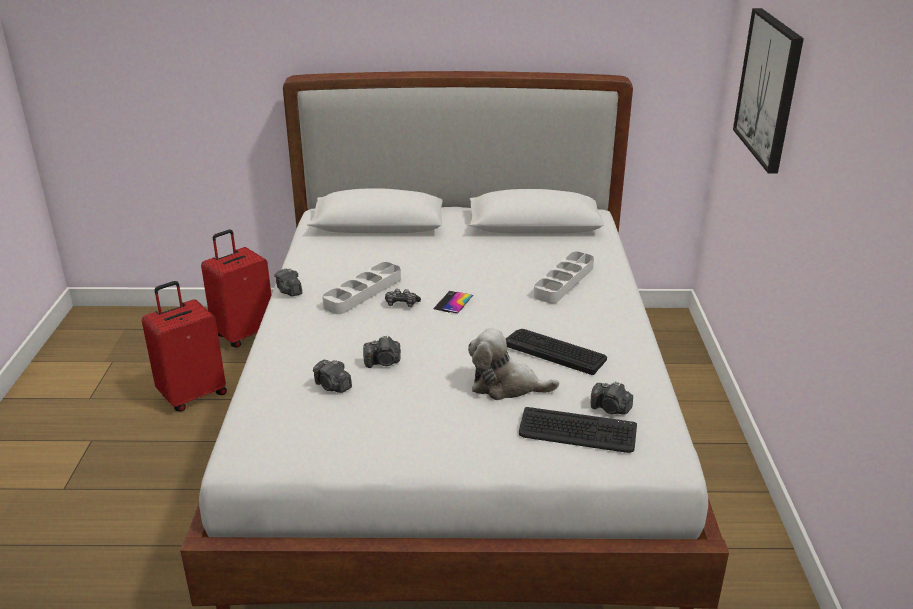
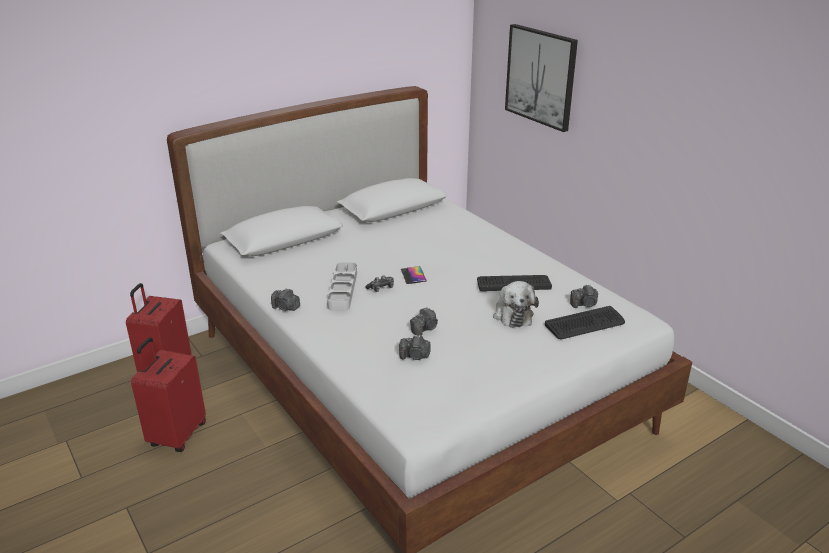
camera: 35 degrees left, 0 degrees up
plush toy [468,328,559,400] -> plush toy turned 75 degrees counterclockwise [493,281,539,328]
grey tray [534,251,594,303] -> none

